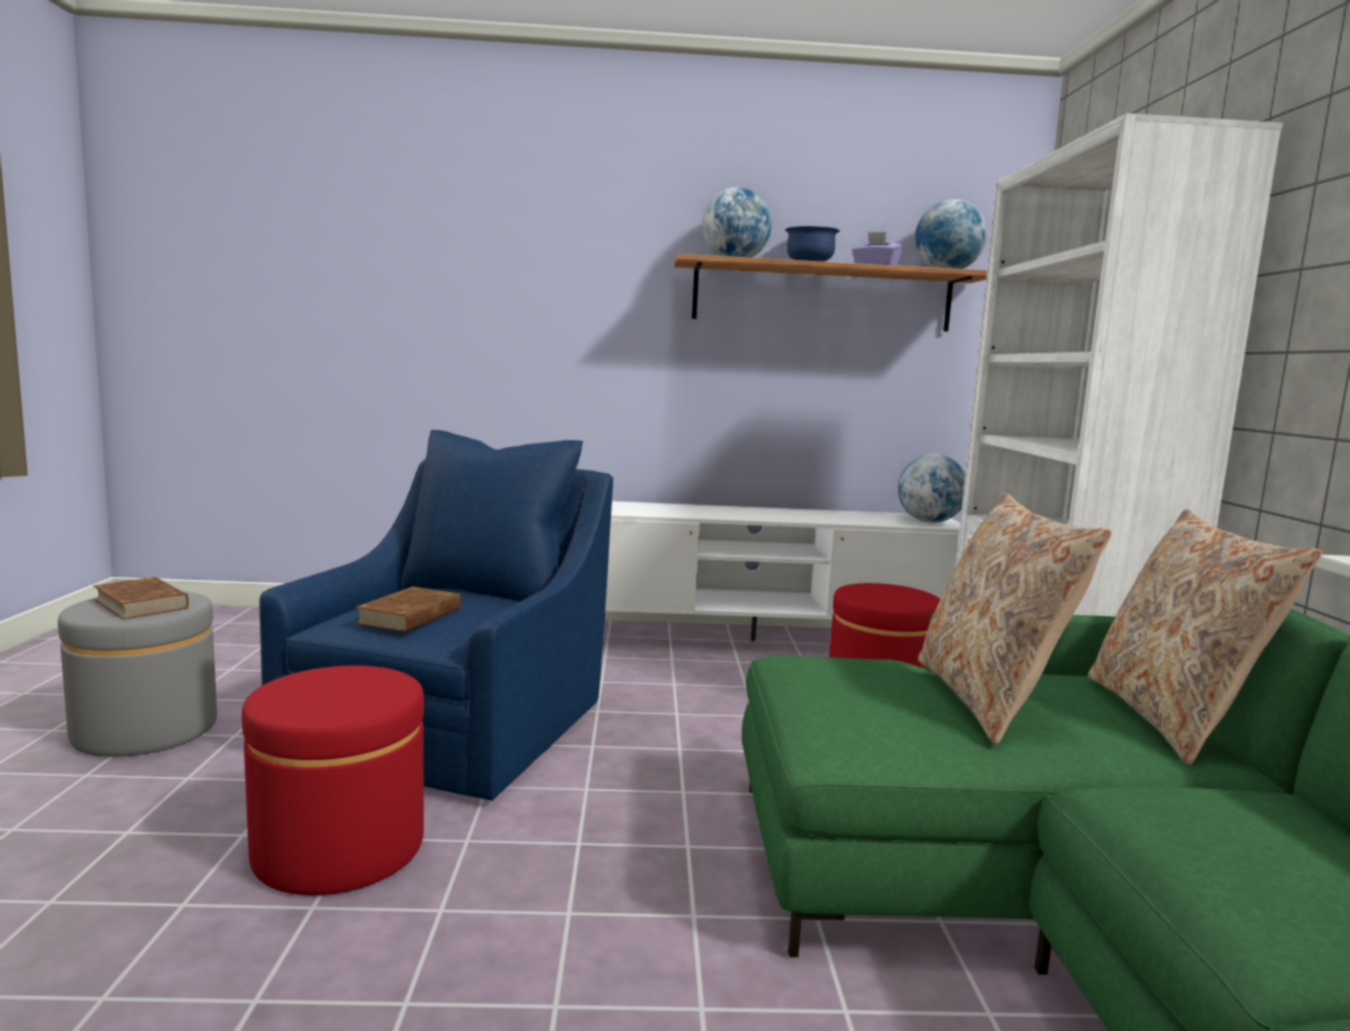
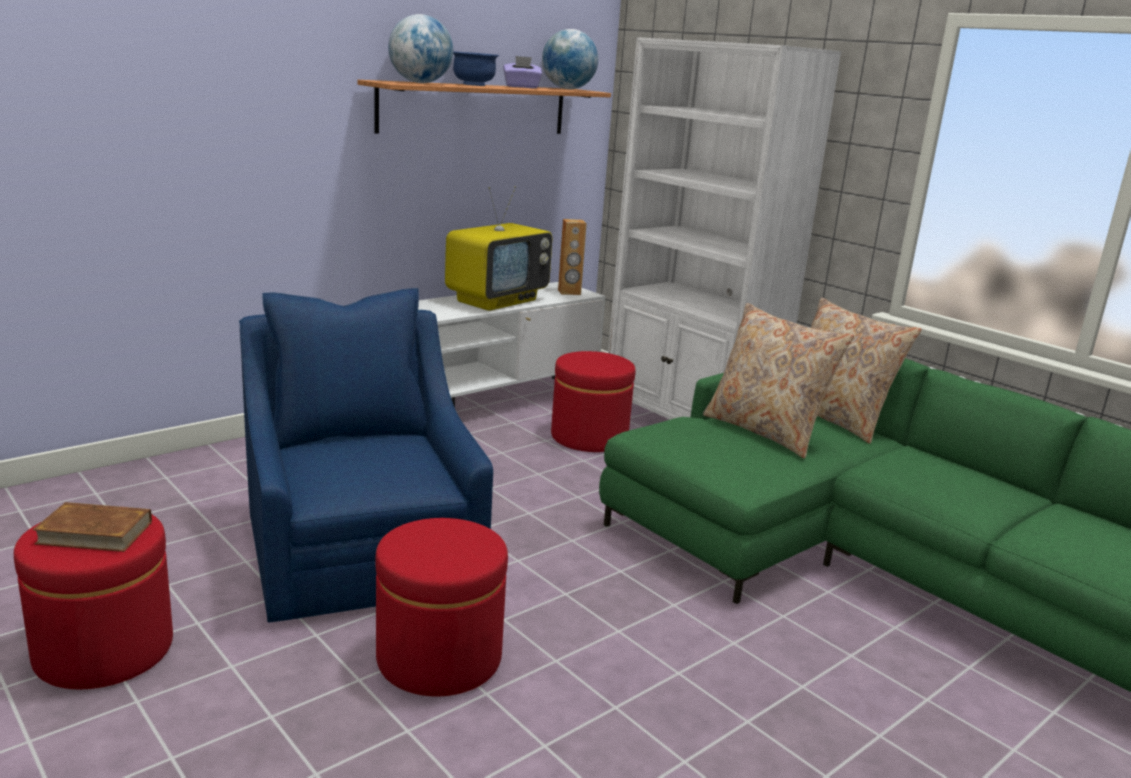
camera: 40 degrees left, 10 degrees up
grey ottoman [58,591,217,757] -> red ottoman [14,515,173,689]
brown book [355,587,461,632] -> none
globe [898,454,966,523] -> brown speaker [558,219,587,295]
none -> television [445,186,552,311]

